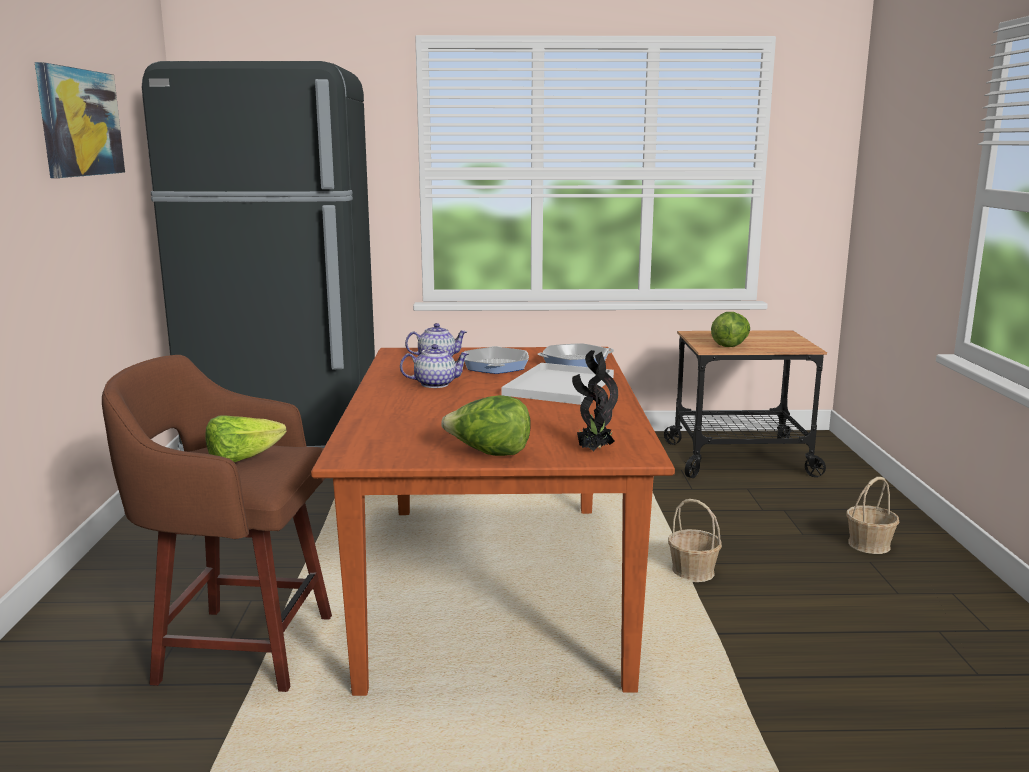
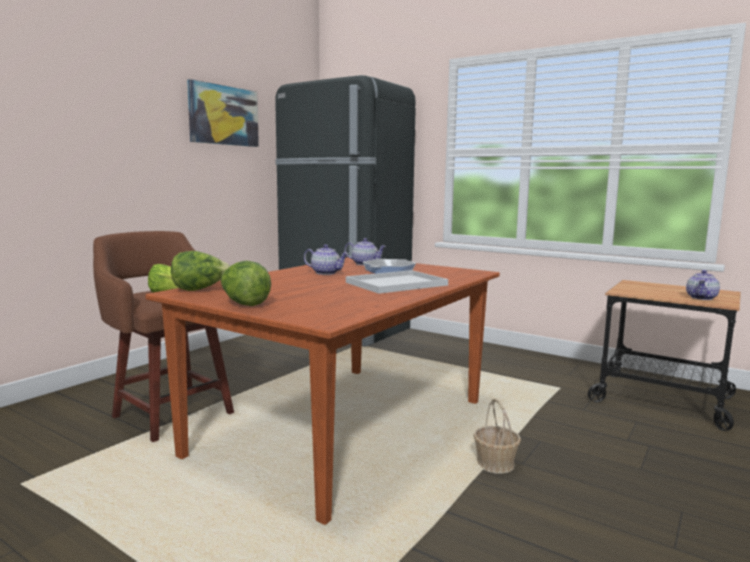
camera: 35 degrees right, 5 degrees down
frying pan [538,343,614,367] -> none
potted plant [572,350,618,452] -> none
lettuce [711,312,750,347] -> lettuce moved to [171,251,231,291]
basket [846,477,899,554] -> none
none -> teapot [686,270,720,300]

